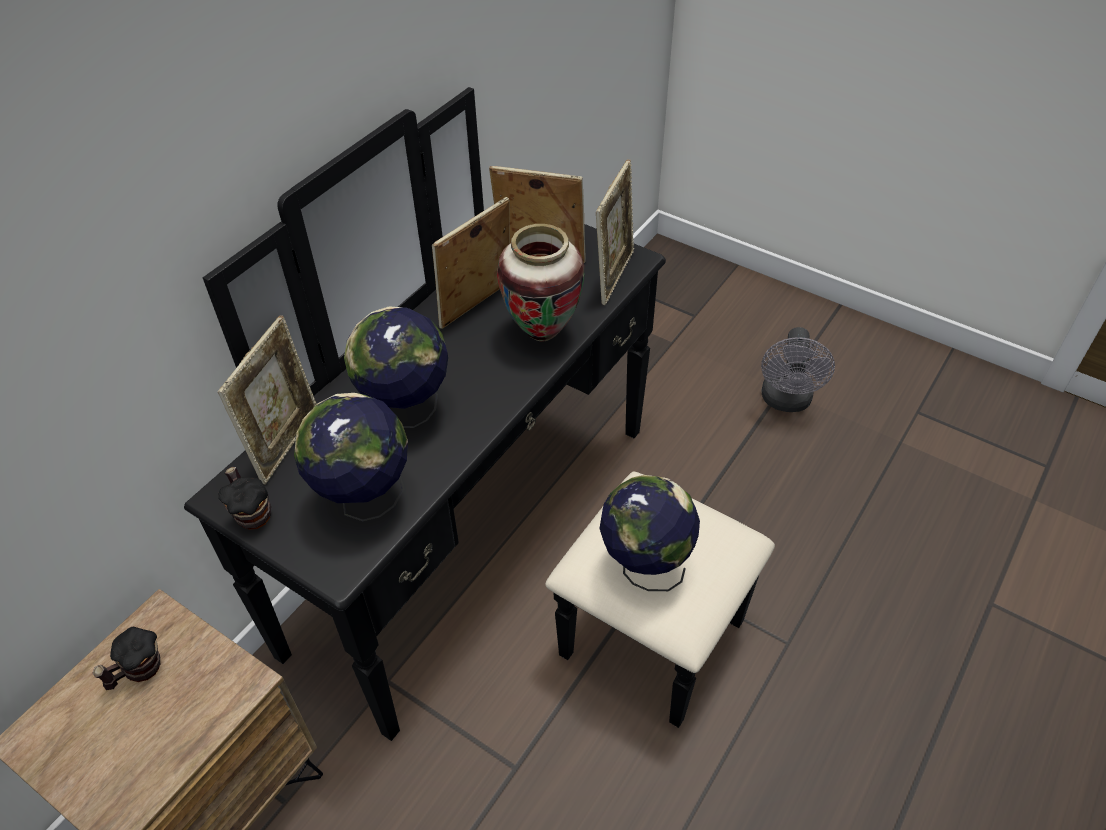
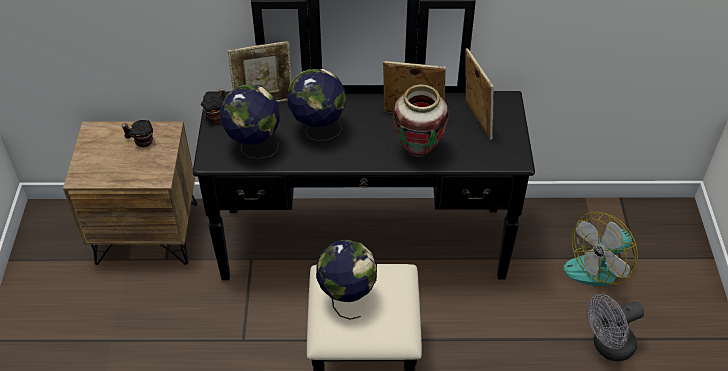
camera: 55 degrees right, 0 degrees up
picture frame [596,159,634,305] -> none
none -> fan [563,212,638,286]

